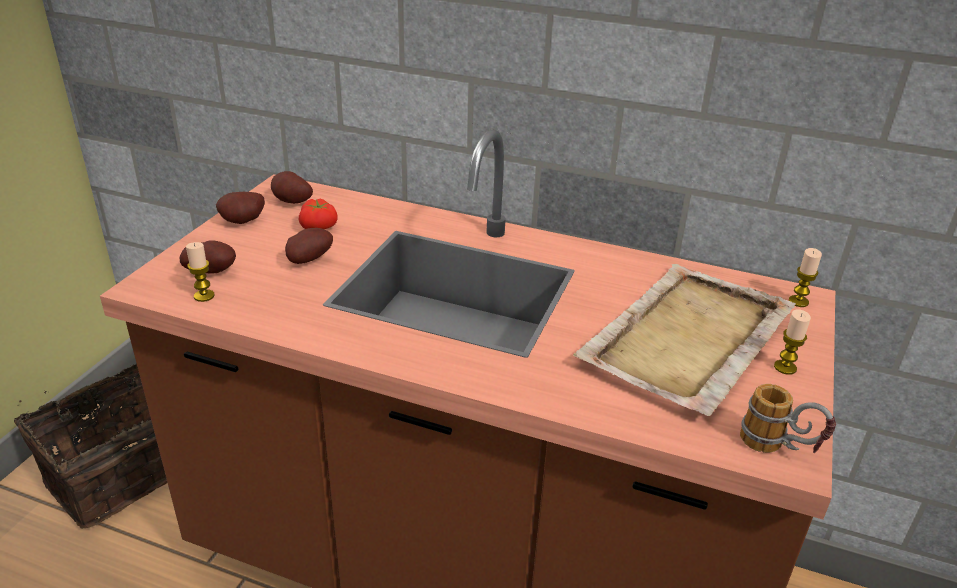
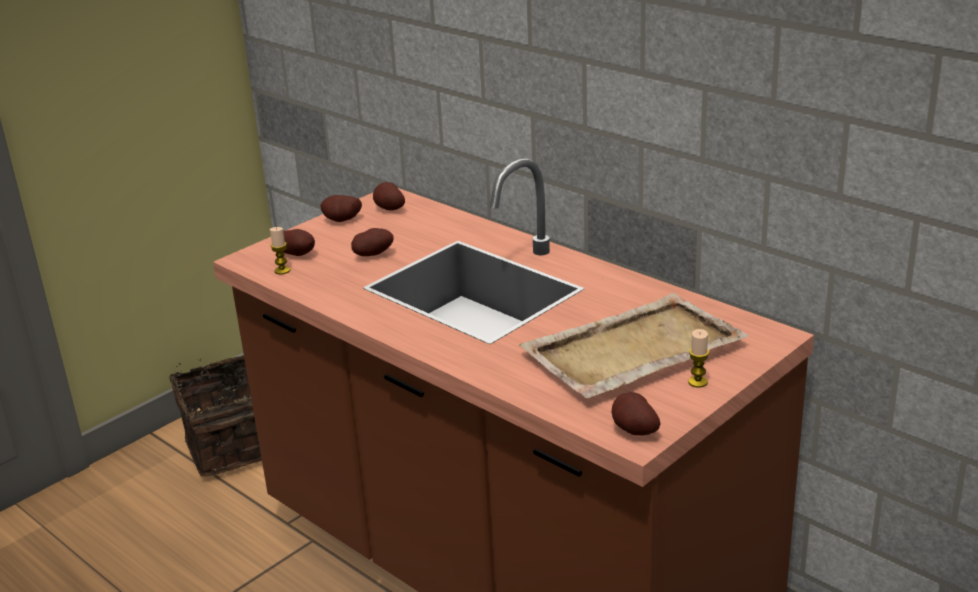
camera: 25 degrees right, 5 degrees down
tomato [299,199,338,229] -> none
mug [740,384,836,453] -> potato [612,392,660,436]
candle [789,248,822,307] -> none

